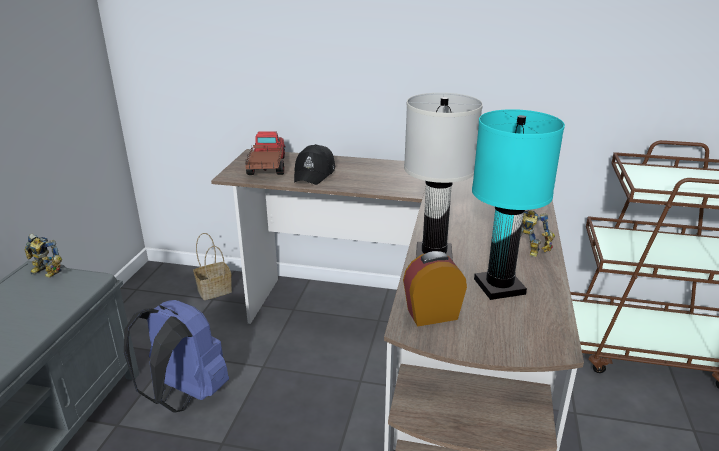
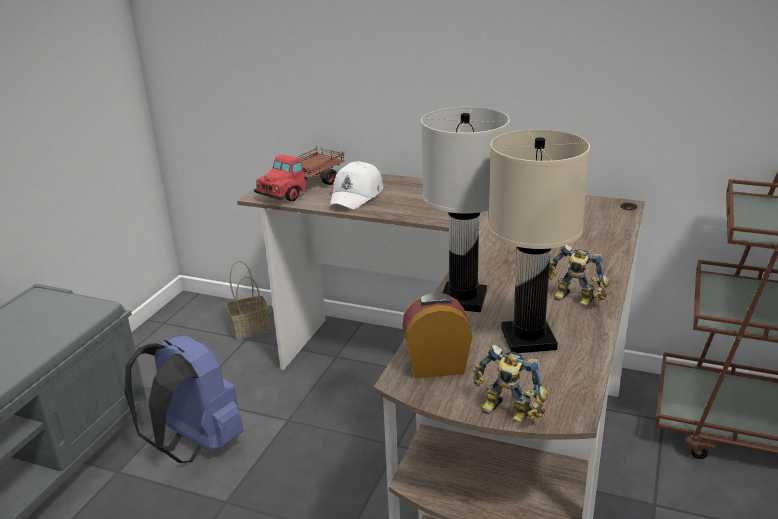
camera: 10 degrees right, 0 degrees up
toy robot [25,234,62,278] -> toy robot moved to [473,344,549,423]
toy truck [245,132,286,175] -> toy truck turned 150 degrees counterclockwise [254,146,345,201]
black cap [294,144,335,185] -> white cap [330,161,383,209]
turquoise table lamp [472,109,565,300] -> beige table lamp [488,129,590,353]

